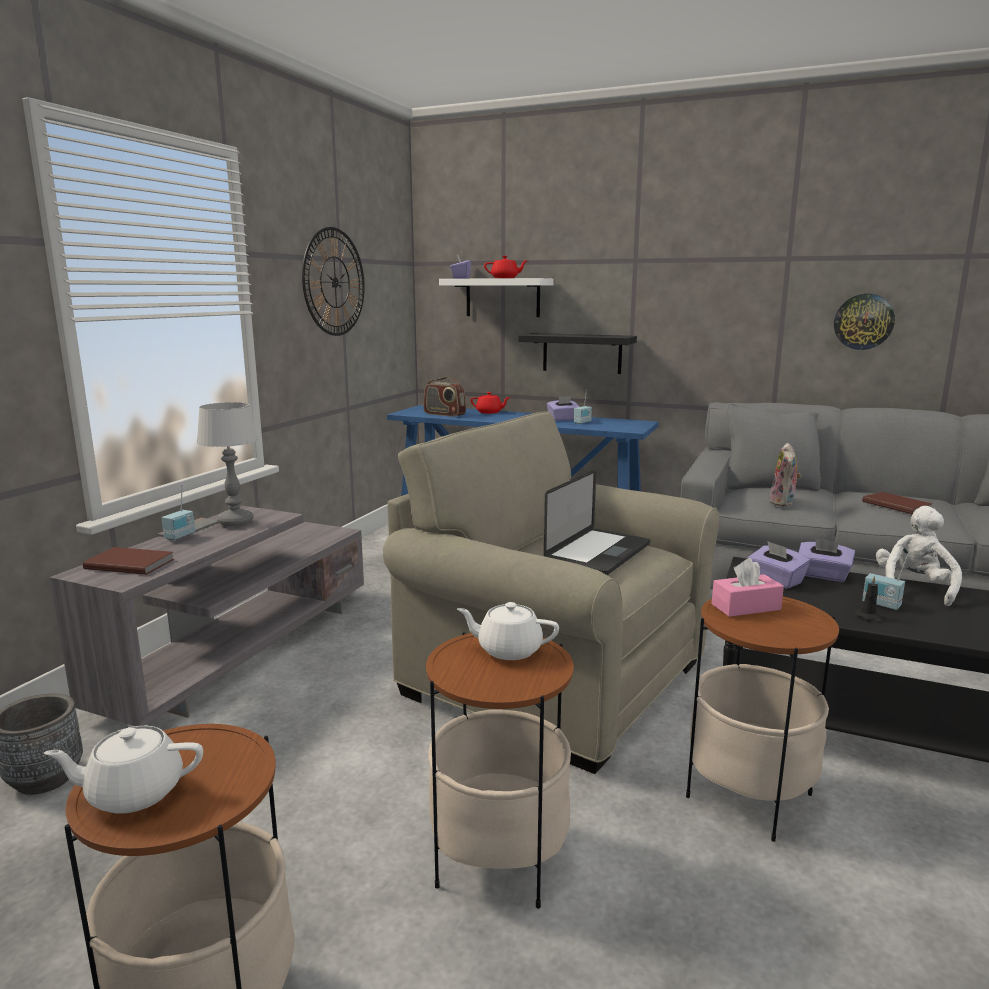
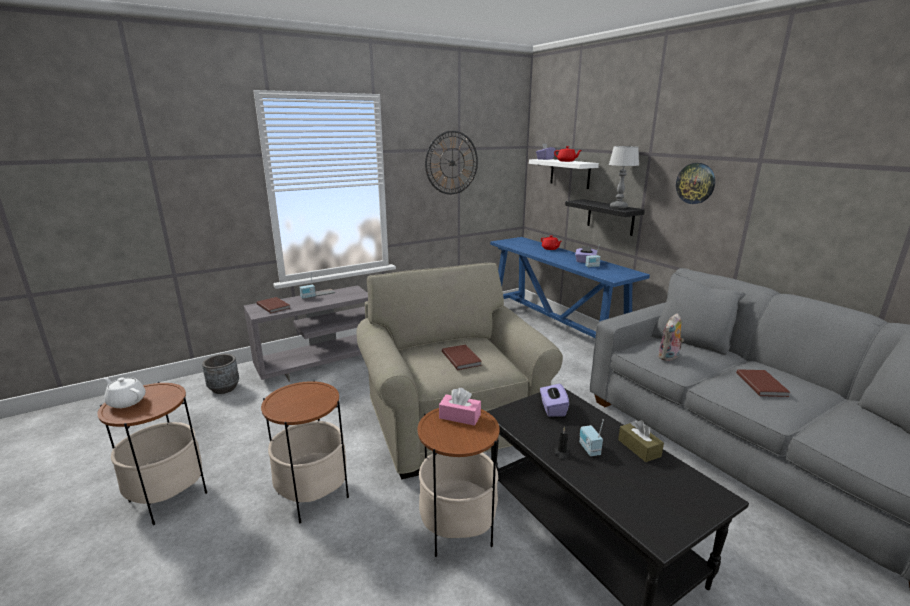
camera: 35 degrees right, 5 degrees up
table lamp [197,402,258,526] -> table lamp moved to [609,146,639,209]
radio [423,377,466,417] -> none
white teapot [457,602,559,660] -> none
laptop [544,470,650,575] -> brown book [442,344,482,370]
purple tissue box [798,538,855,582] -> none
wall clock [834,294,895,350] -> wall clock moved to [676,163,715,204]
white plush toy [876,506,962,606] -> brown tissue box [618,420,664,462]

